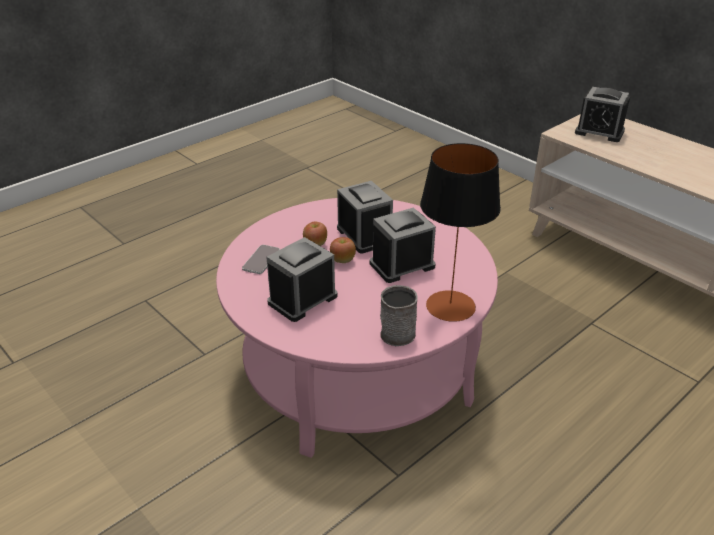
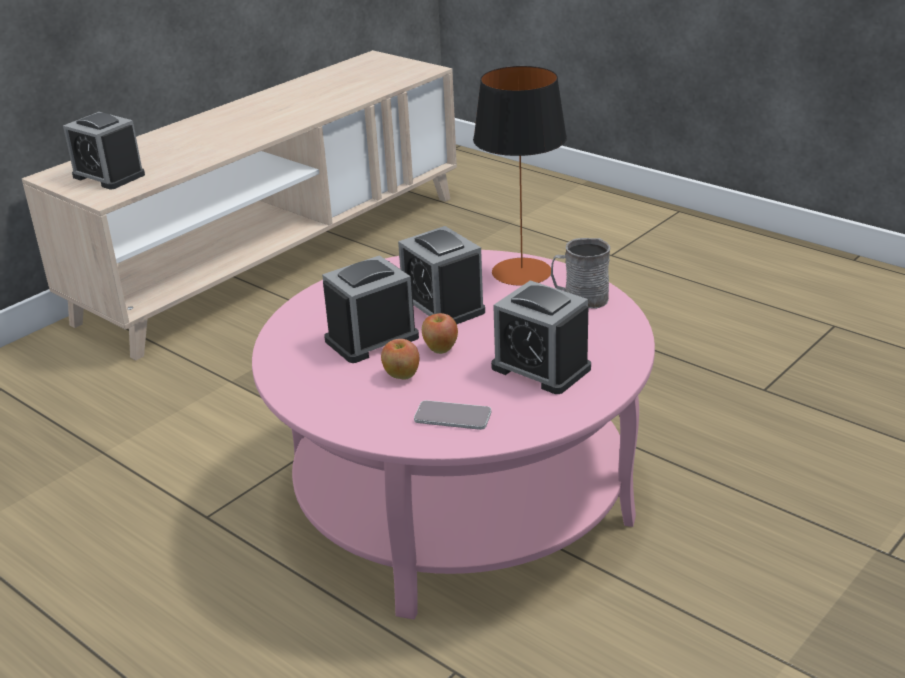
camera: 95 degrees left, 5 degrees down
alarm clock [575,87,630,142] -> alarm clock turned 105 degrees clockwise [63,112,145,189]

